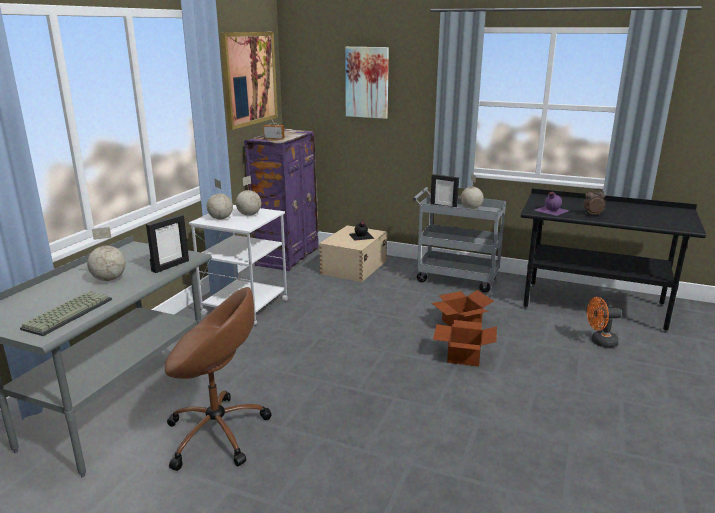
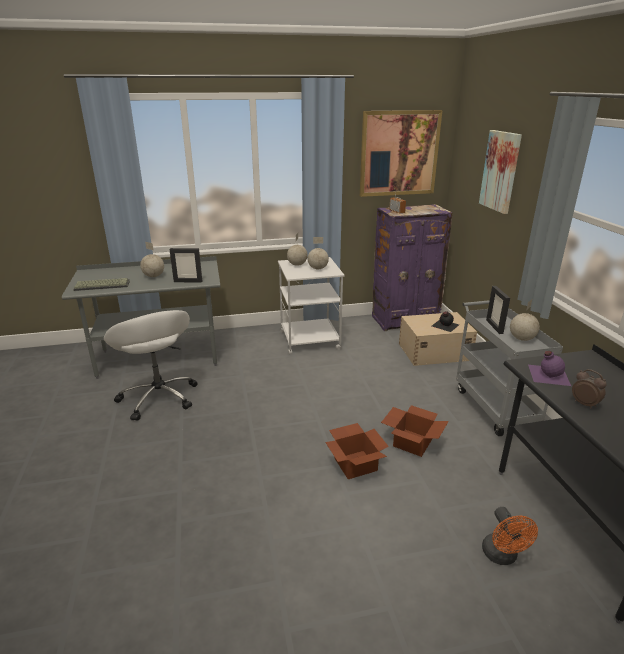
camera: 55 degrees right, 5 degrees up
brown office chair [165,287,272,471] -> white office chair [104,310,198,421]
orange fan [587,297,622,348] -> orange fan turned 150 degrees counterclockwise [482,507,538,565]

